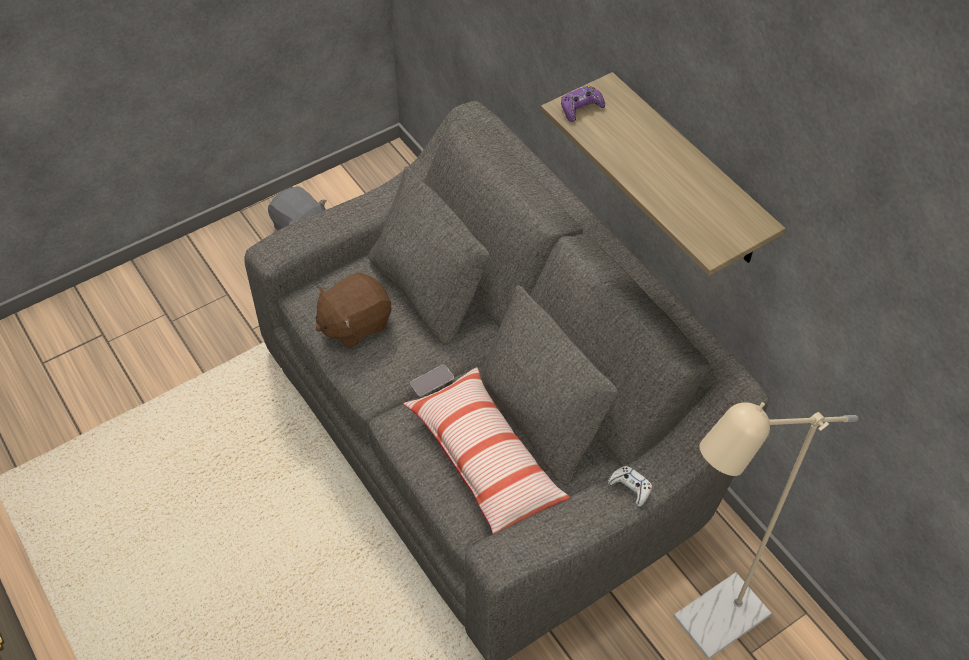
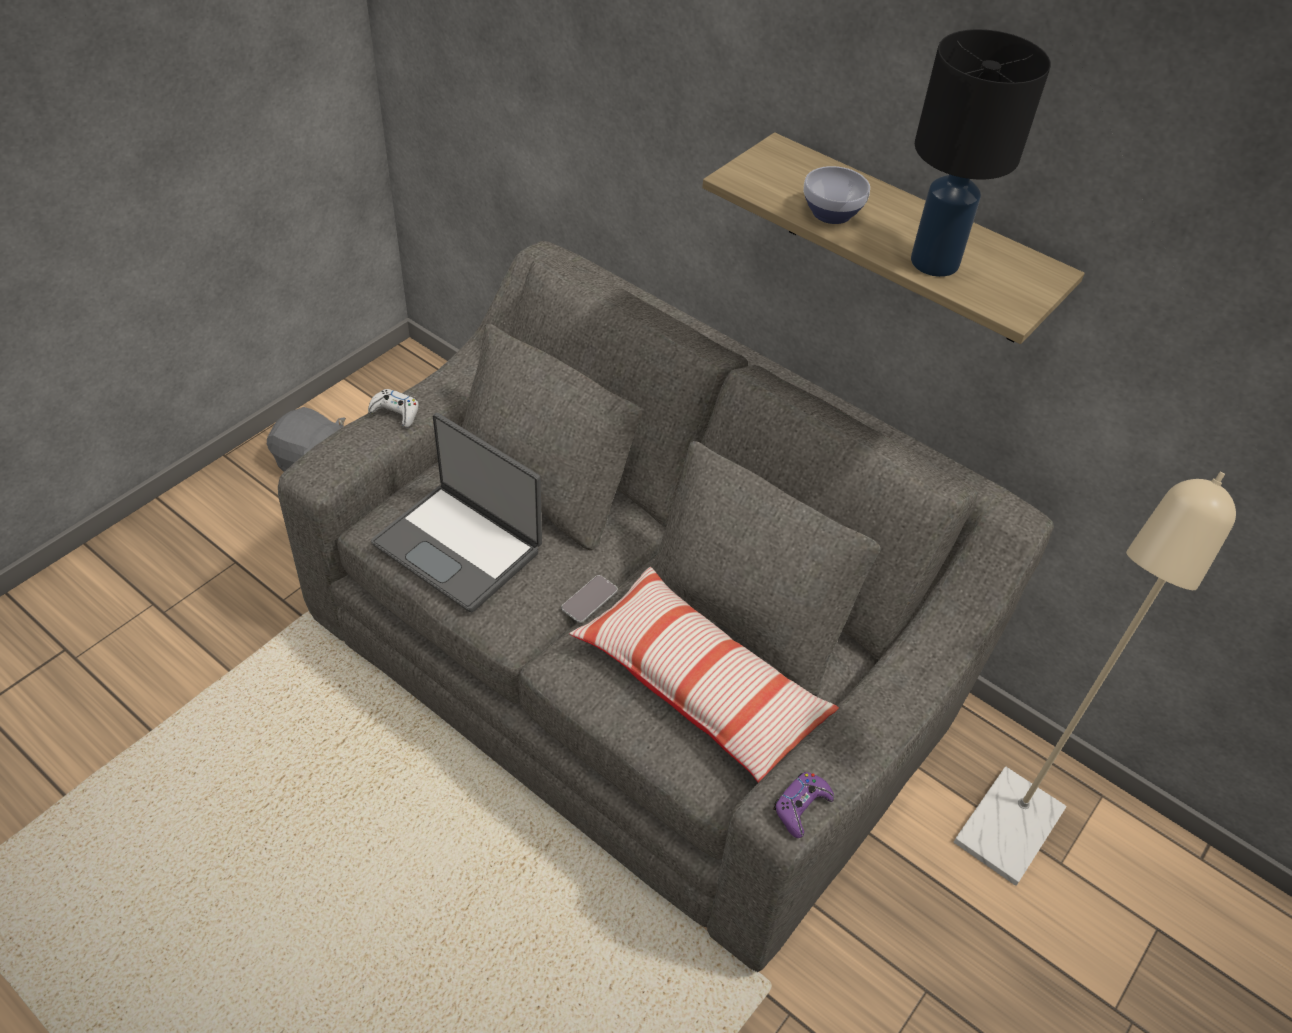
camera: 20 degrees left, 5 degrees down
brown plush toy [316,272,391,349] -> laptop [371,413,542,613]
purple game controller [561,86,605,122] -> purple game controller moved to [773,772,834,838]
white game controller [608,466,652,507] -> white game controller moved to [368,389,418,428]
none -> bowl [803,166,870,224]
none -> black table lamp [911,29,1051,277]

